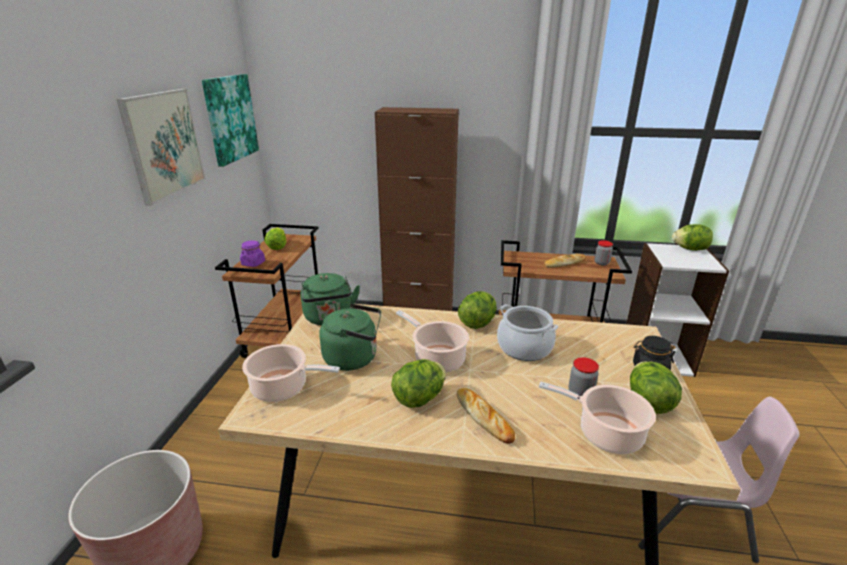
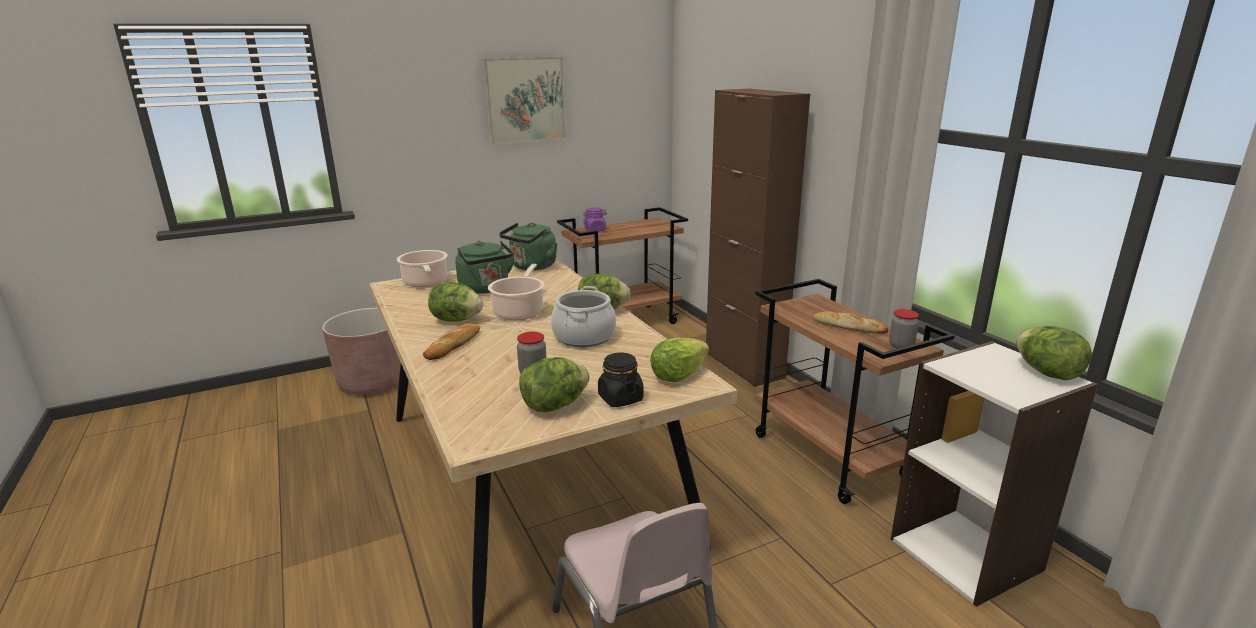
camera: 55 degrees right, 5 degrees down
picture [202,74,259,167] -> none
lettuce [264,227,287,250] -> lettuce moved to [650,338,709,382]
cooking pot [539,382,656,454] -> none

